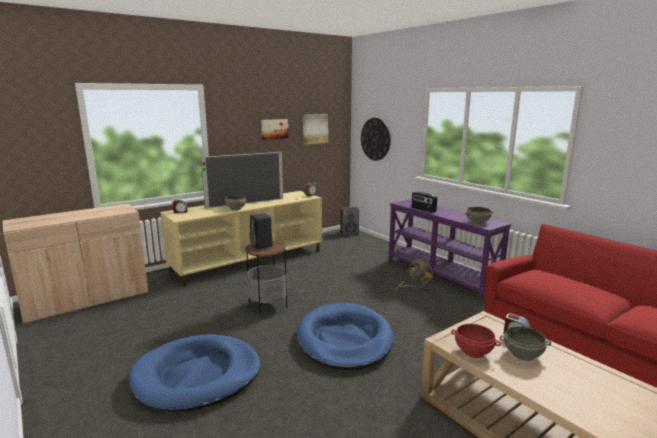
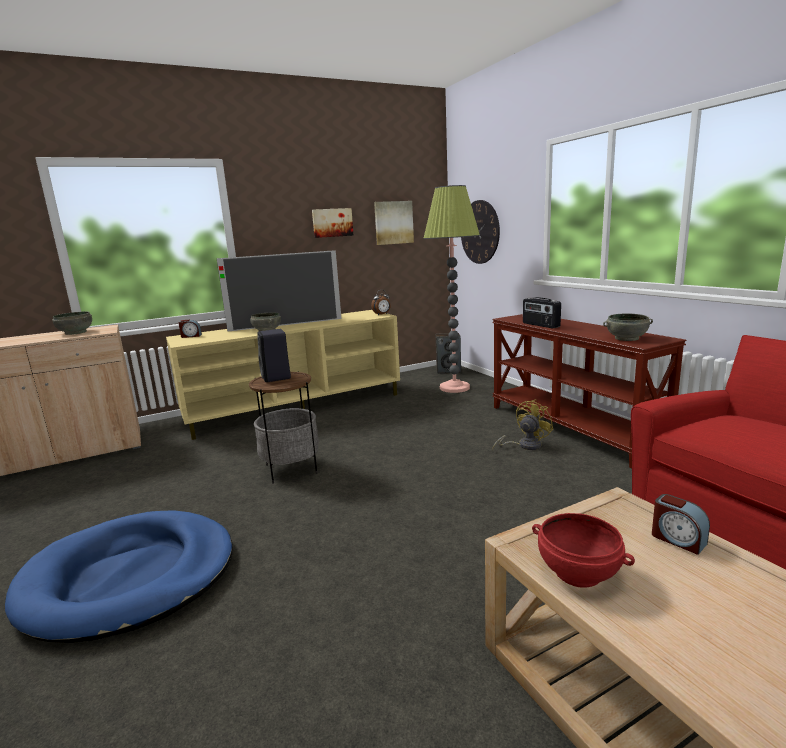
camera: 10 degrees right, 0 degrees up
blue dog bed [297,303,393,370] -> none
purple console table [388,199,511,301] -> brown console table [492,314,687,468]
grey bowl [500,326,551,361] -> grey bowl moved to [52,311,92,335]
none -> floor lamp [423,185,480,393]

